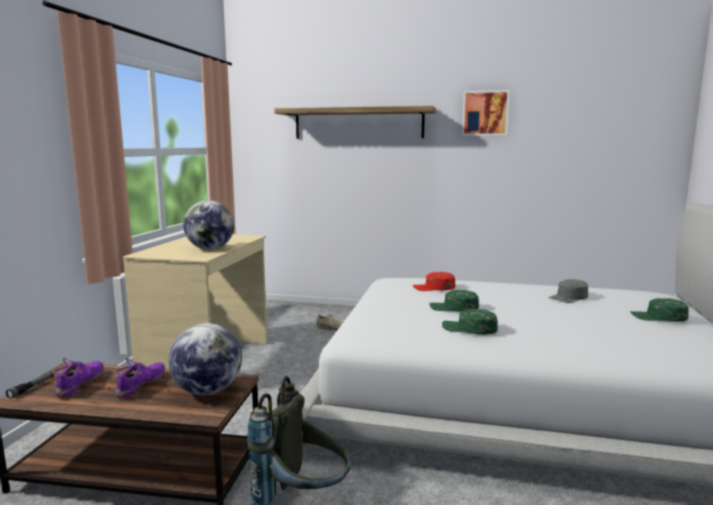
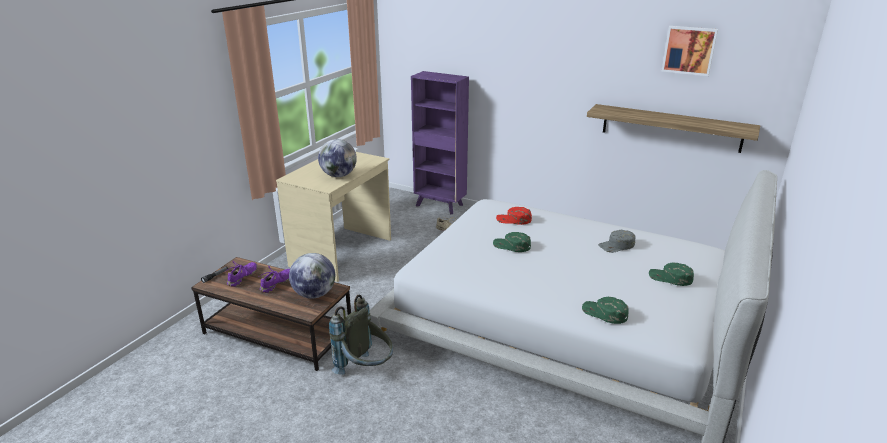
camera: 15 degrees right, 15 degrees up
shelf [274,106,436,139] -> shelf moved to [587,104,760,153]
green cap [442,309,498,335] -> green cap moved to [582,297,629,324]
picture [462,90,510,136] -> picture moved to [662,26,718,76]
none -> purple bookcase [411,71,469,214]

